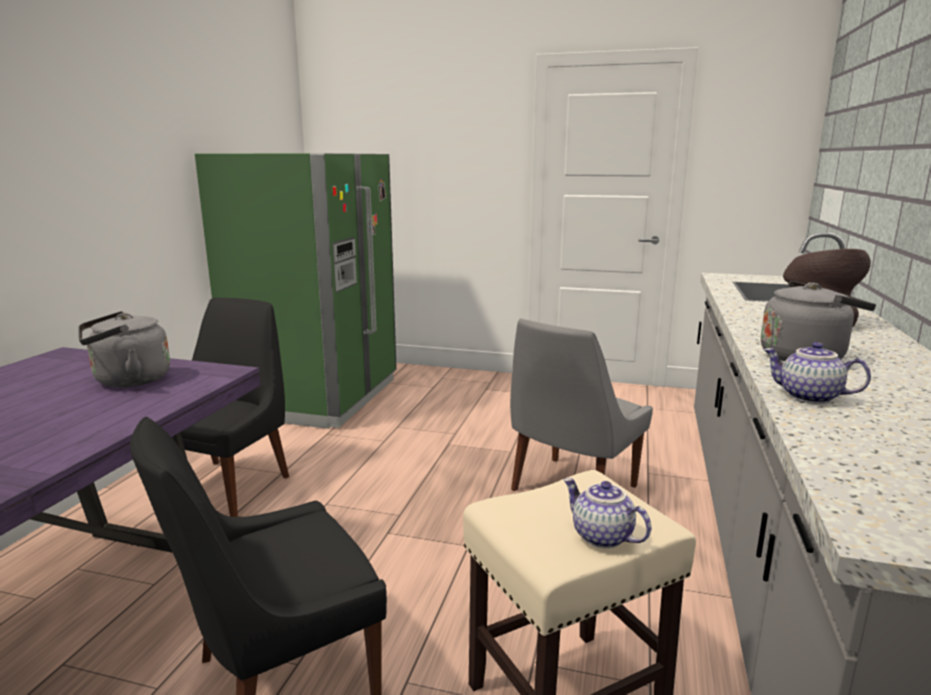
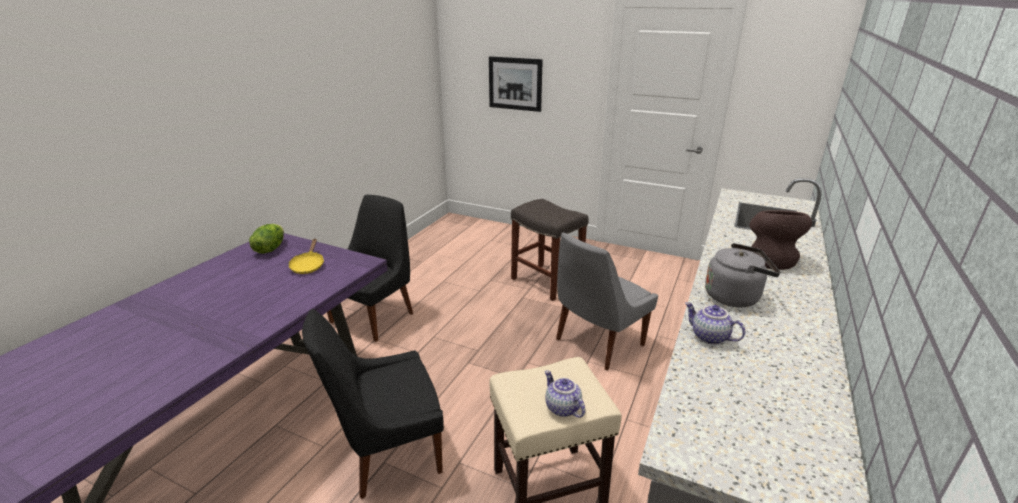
camera: 10 degrees right, 10 degrees up
grey kettle [78,311,170,387] -> yellow frying pan [288,238,324,274]
green fridge [195,153,396,429] -> none
none -> lettuce [249,224,284,254]
none -> picture [489,56,543,112]
none -> grey stool [511,199,589,301]

